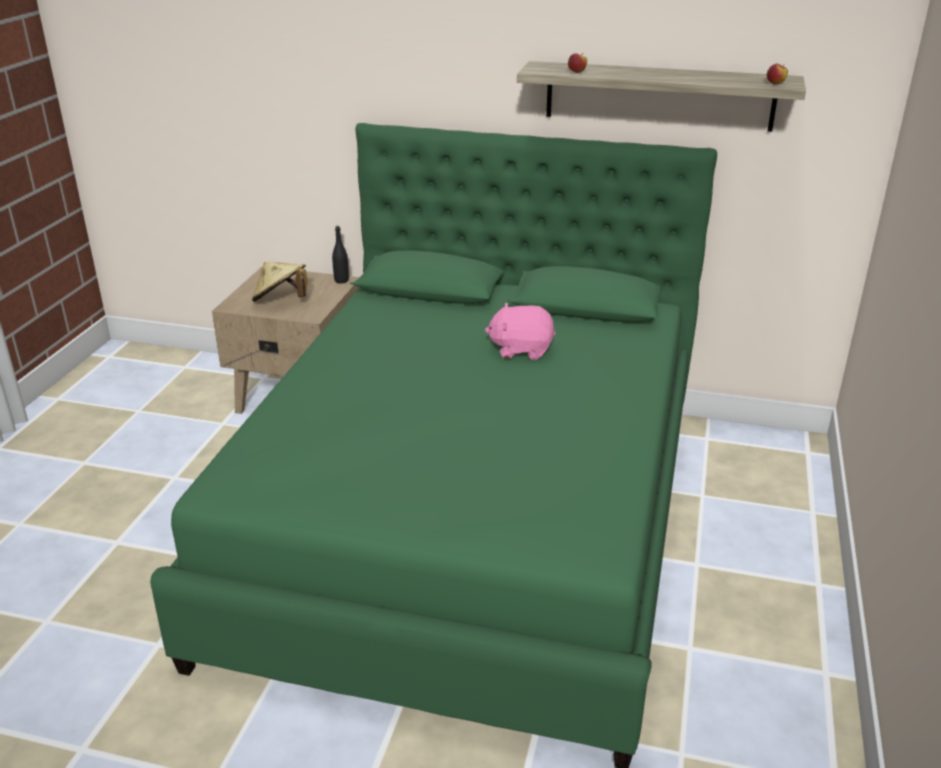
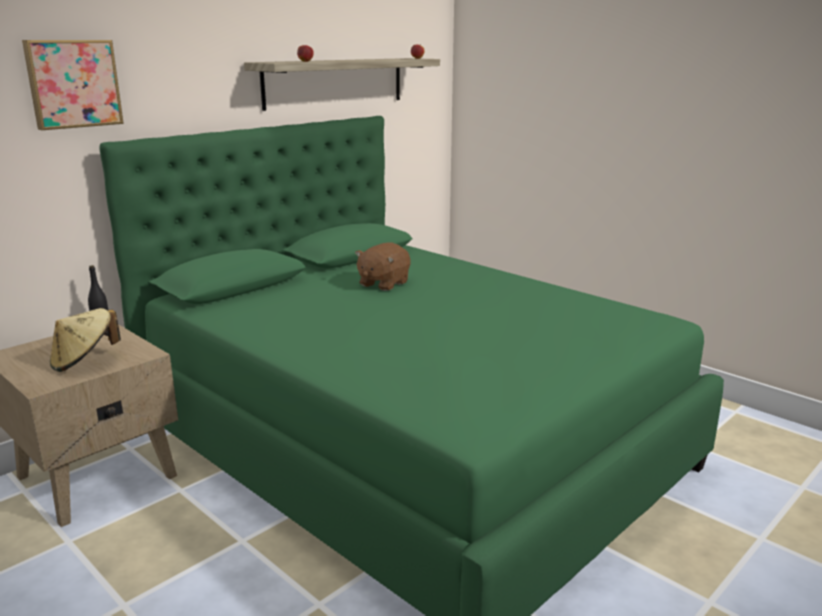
camera: 60 degrees left, 10 degrees down
pink plush toy [485,303,556,360] -> brown plush toy [355,242,411,291]
none -> picture [22,40,124,130]

